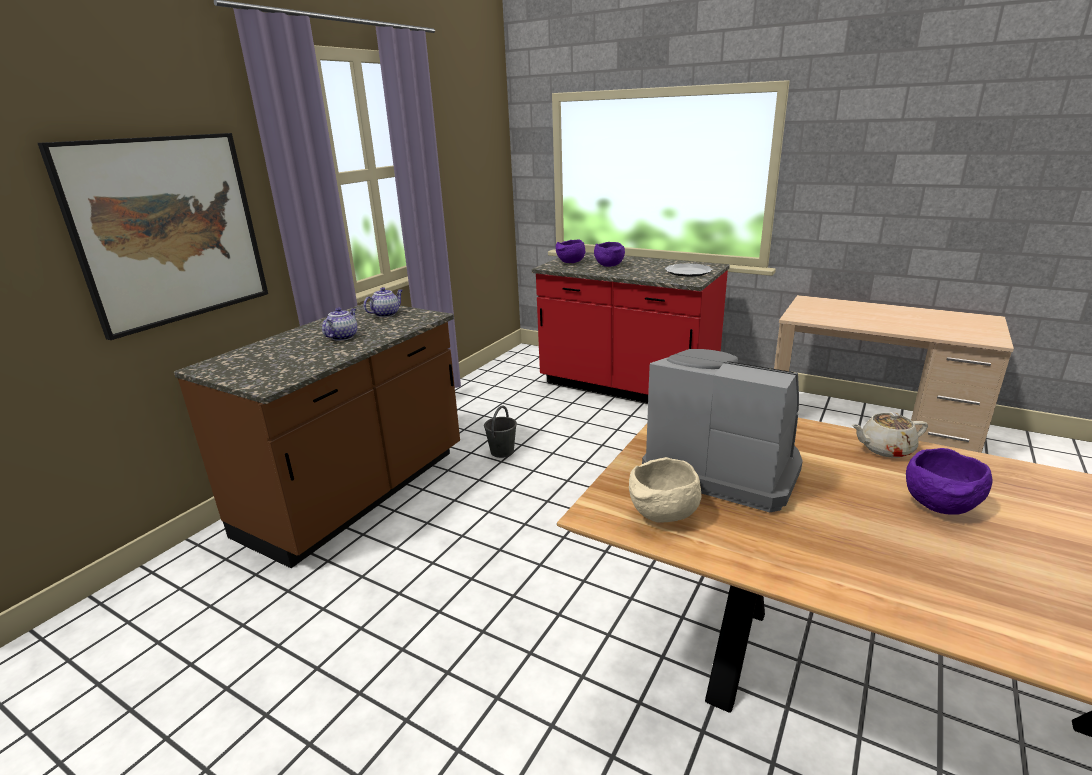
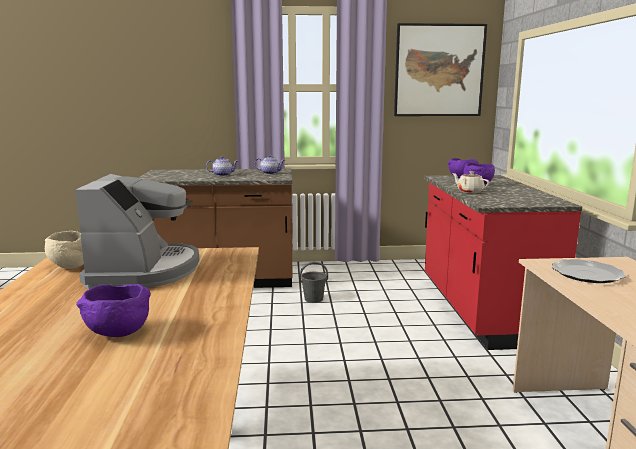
camera: 55 degrees right, 10 degrees down
picture [37,133,268,340] -> picture moved to [394,23,487,116]
plate [665,263,713,277] -> plate moved to [552,259,626,283]
beige teapot [851,412,928,458] -> beige teapot moved to [452,171,490,193]

